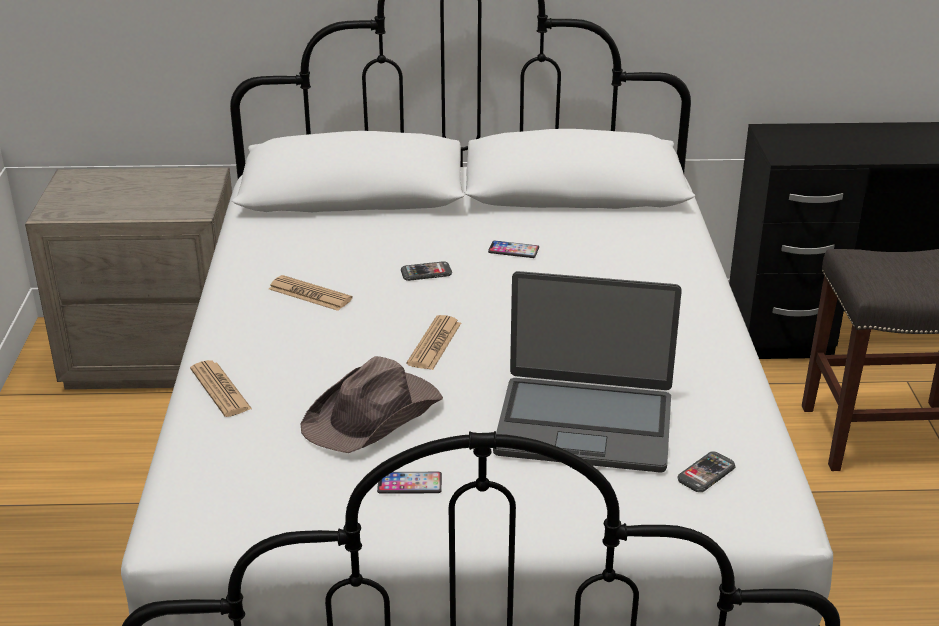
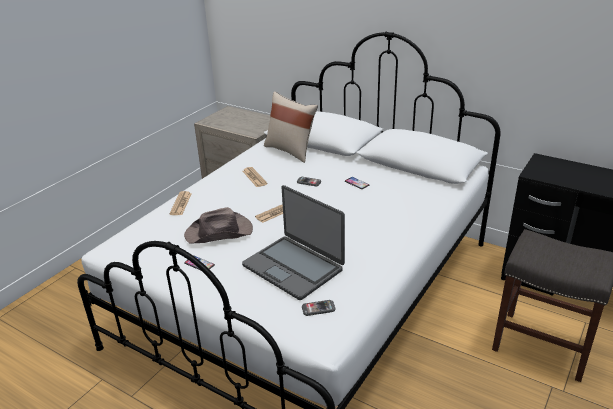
camera: 35 degrees right, 0 degrees up
none -> beige pillow [264,91,318,163]

